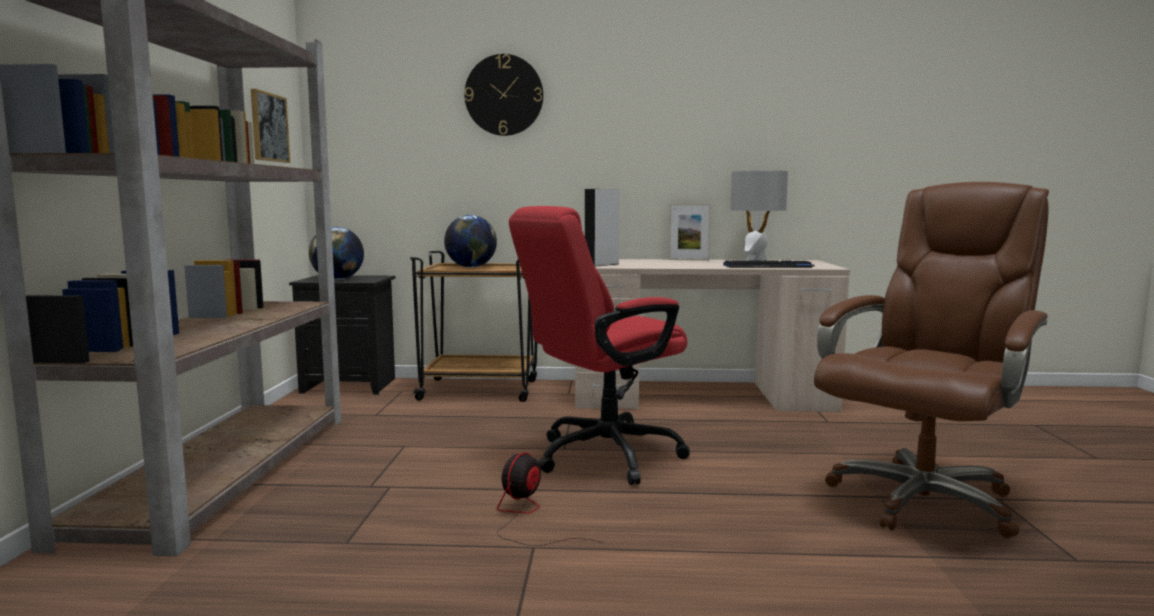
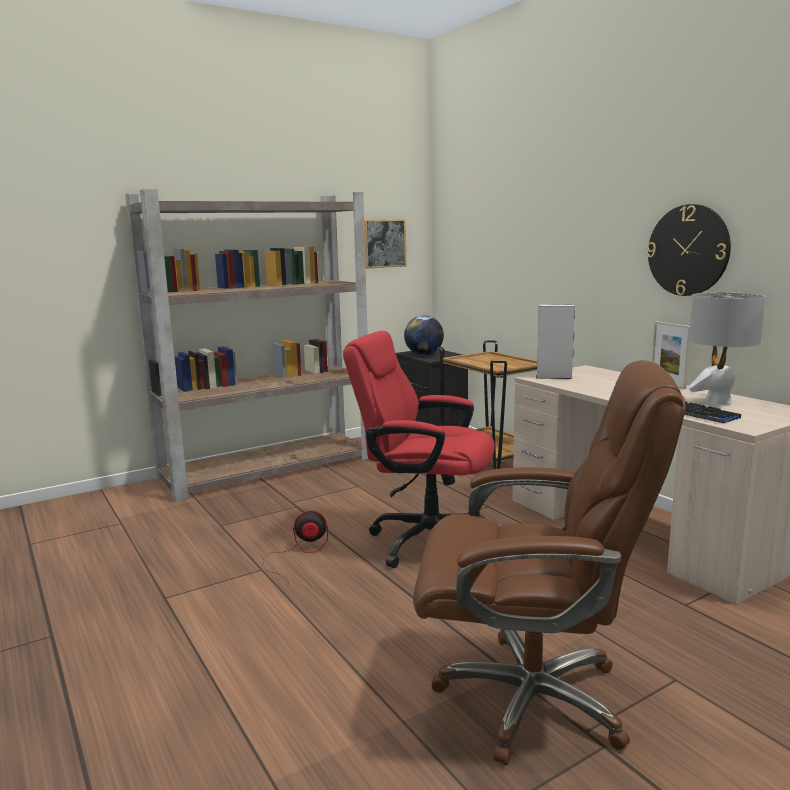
camera: 55 degrees right, 5 degrees up
globe [444,215,497,268] -> none
wall clock [464,54,543,136] -> wall clock moved to [647,204,731,296]

